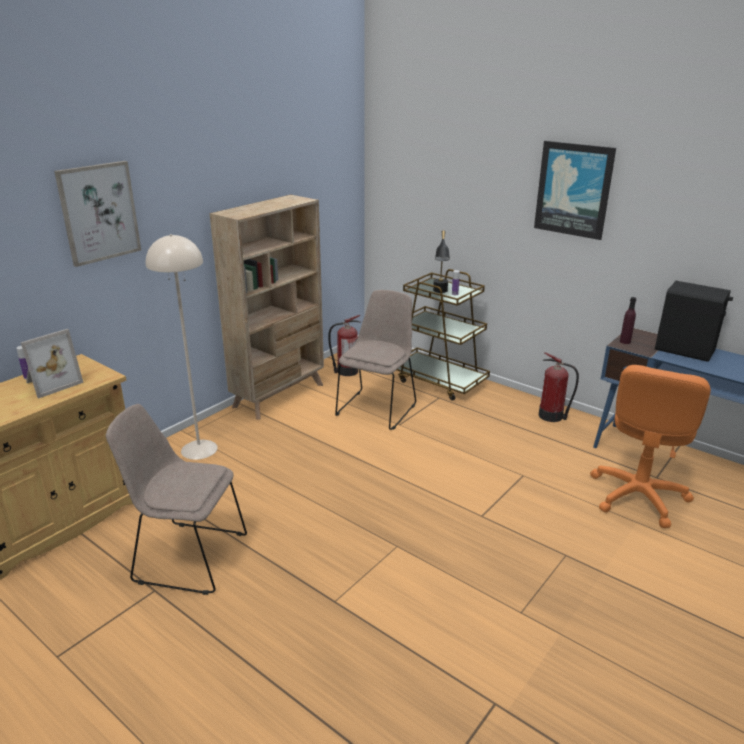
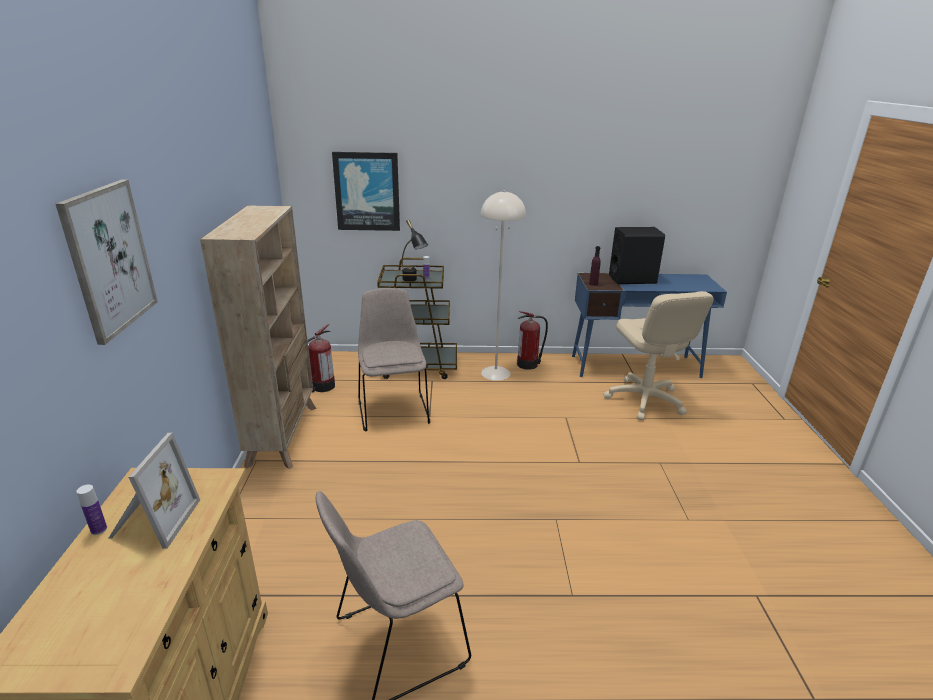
camera: 40 degrees left, 0 degrees up
beige floor lamp [146,234,218,460] -> beige floor lamp moved to [481,191,526,381]
picture [534,141,616,240] -> picture moved to [332,152,400,231]
orange office chair [590,365,711,528] -> beige office chair [604,291,714,420]

